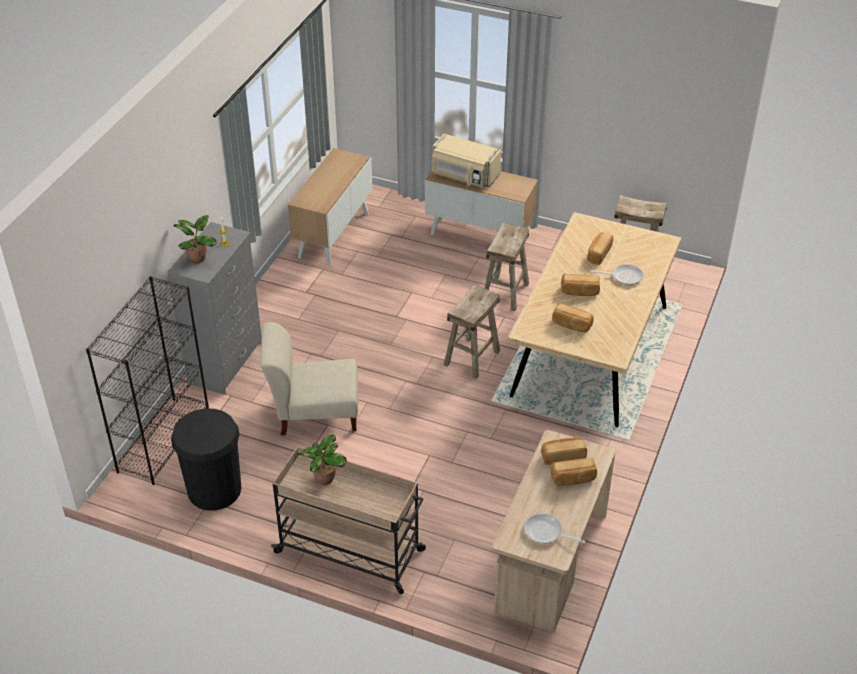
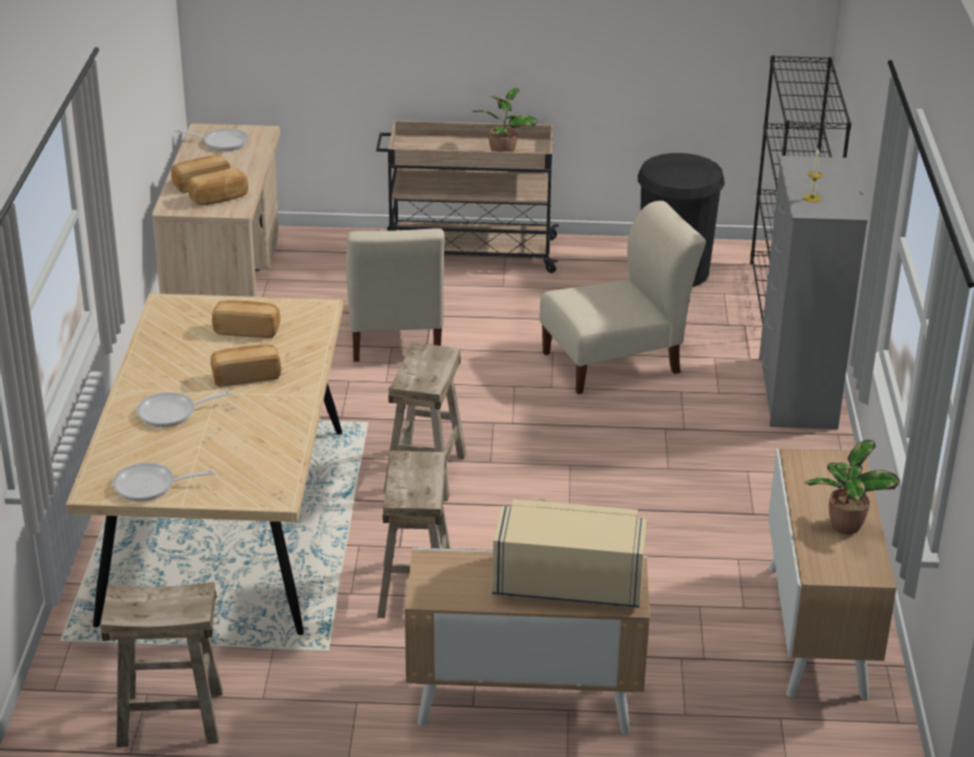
camera: 160 degrees right, 10 degrees down
potted plant [174,215,217,263] -> potted plant moved to [804,440,900,534]
bread [587,233,613,265] -> none
none -> frying pan [112,463,216,501]
none -> beige chair [346,228,444,362]

